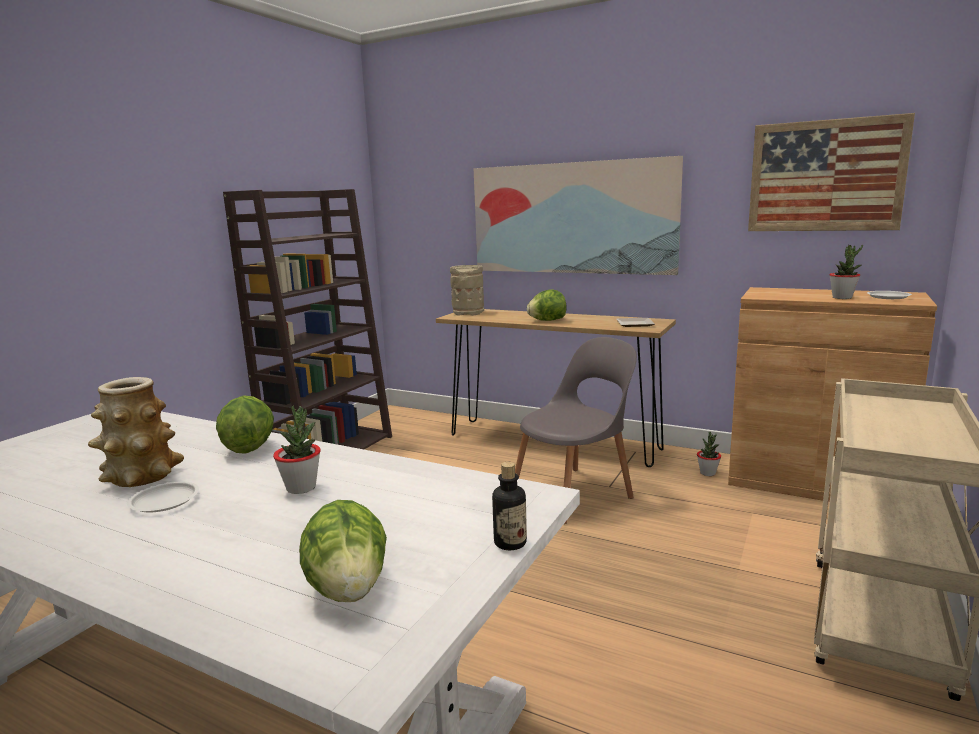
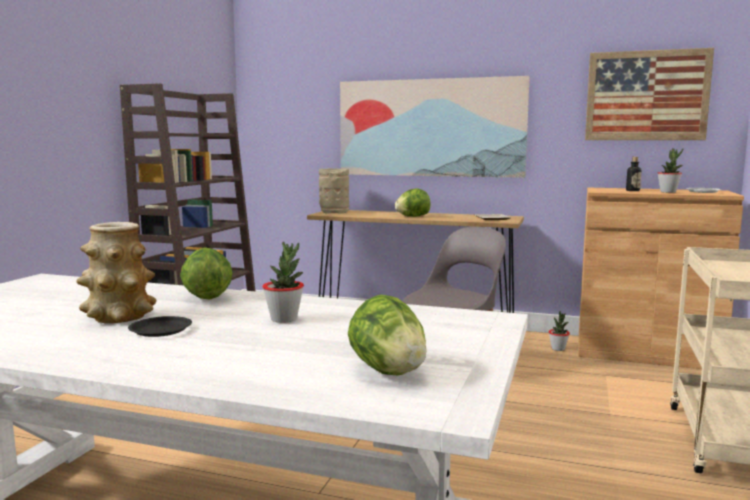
camera: 10 degrees left, 5 degrees down
white plate [127,482,199,513] -> black plate [128,316,192,337]
bottle [492,462,527,550] -> bottle moved to [626,157,641,191]

